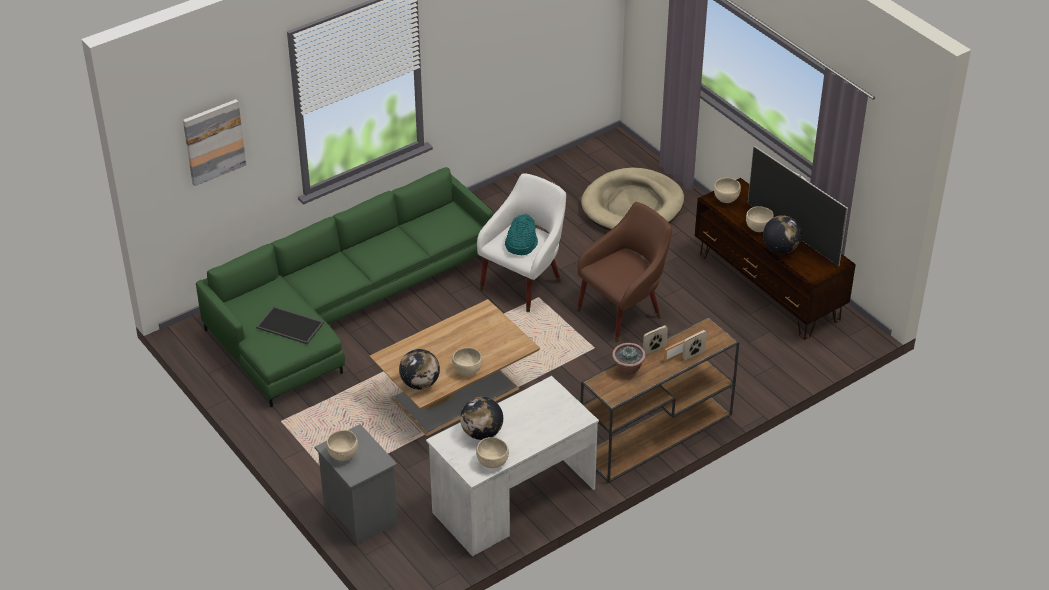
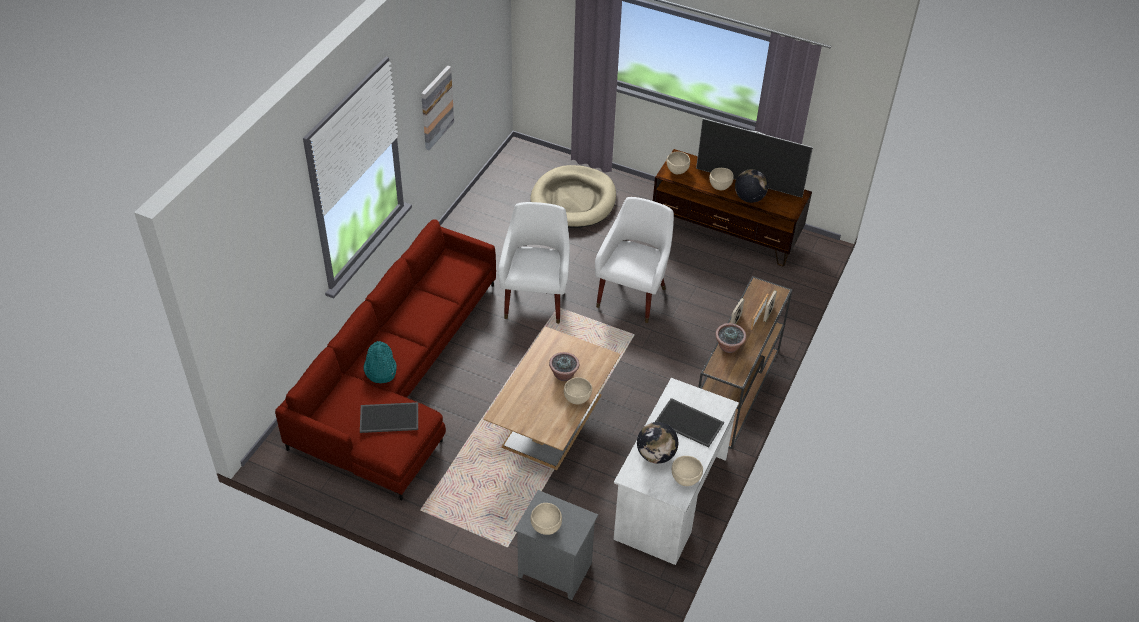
camera: 30 degrees left, 5 degrees up
picture [183,99,246,186] -> picture moved to [421,66,454,150]
green sofa [196,167,493,407] -> red sofa [275,219,496,501]
globe [399,349,440,390] -> none
turquoise hat [505,214,538,255] -> turquoise hat moved to [364,341,397,383]
brown armchair [577,202,672,342] -> white armchair [595,197,674,323]
none -> potted plant [549,352,579,381]
none -> tray [655,398,724,448]

